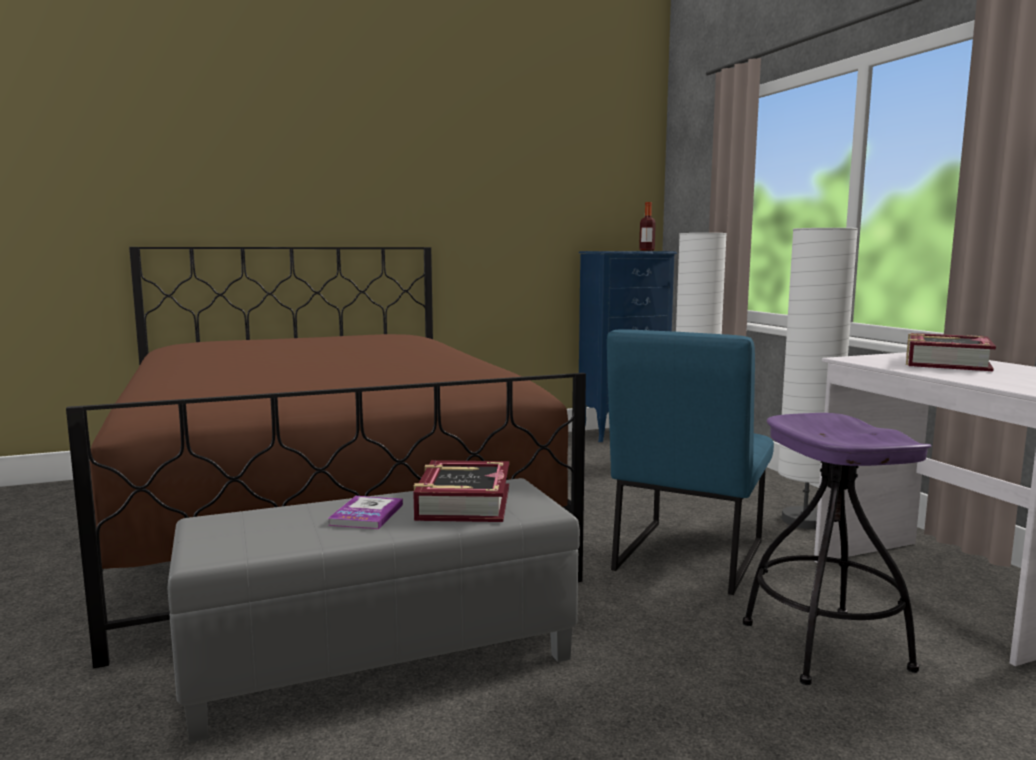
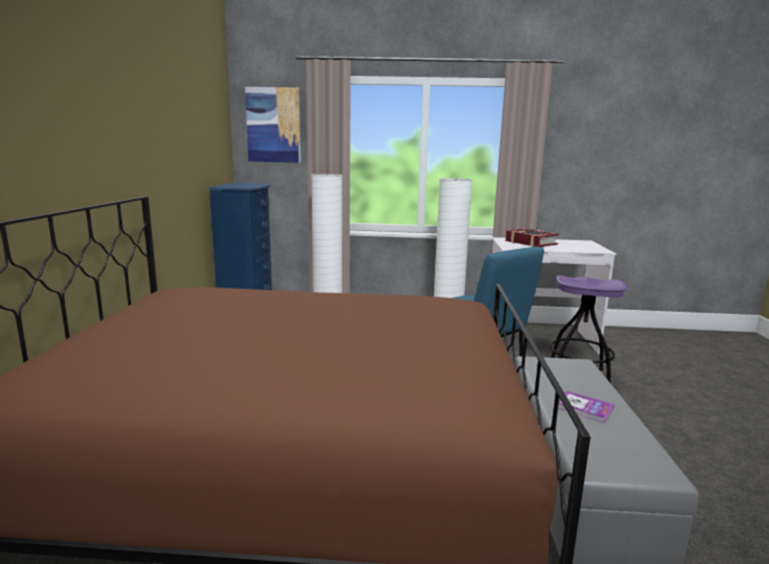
camera: 65 degrees left, 5 degrees up
book [413,460,509,522] -> none
bottle [639,202,656,251] -> none
none -> picture [245,87,301,163]

